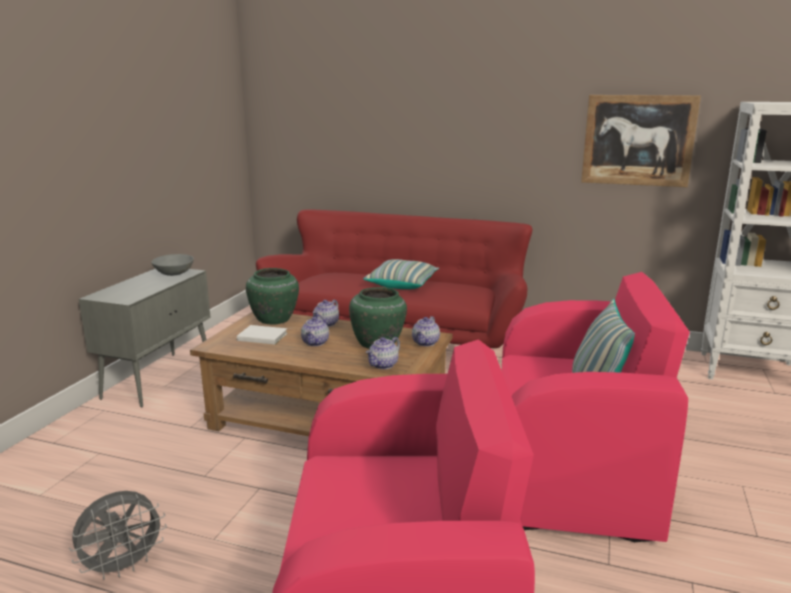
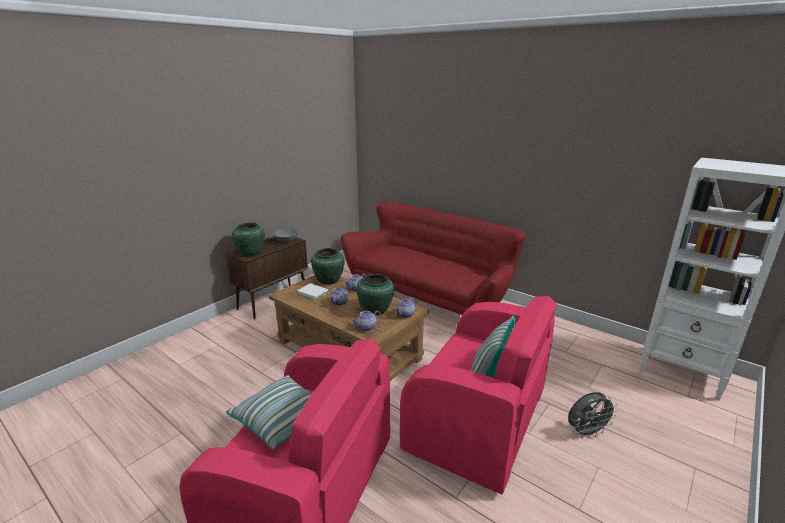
camera: 20 degrees right, 5 degrees up
grey fan [69,491,167,580] -> grey fan moved to [568,392,618,439]
grey cabinet [79,269,211,407] -> brown cabinet [225,237,308,320]
pillow [363,259,439,289] -> pillow moved to [226,375,312,450]
picture [581,95,701,187] -> none
none -> green vase [232,223,265,257]

